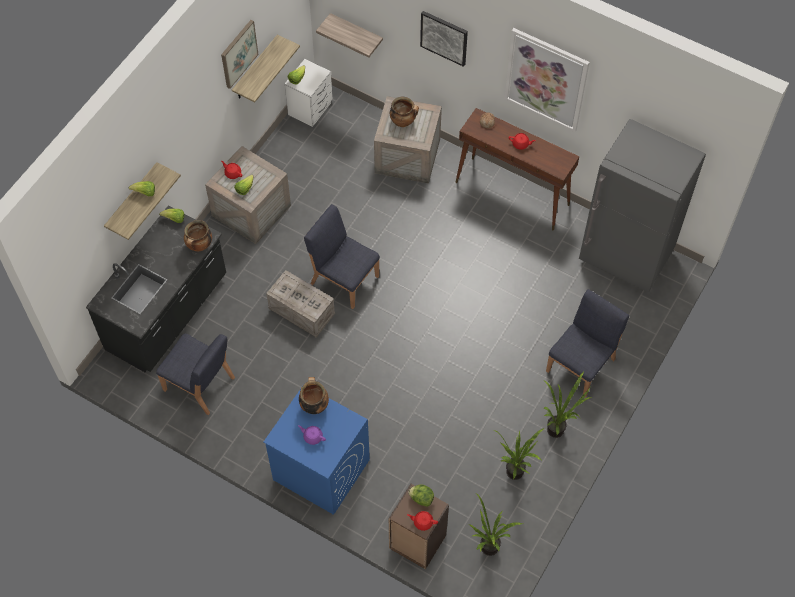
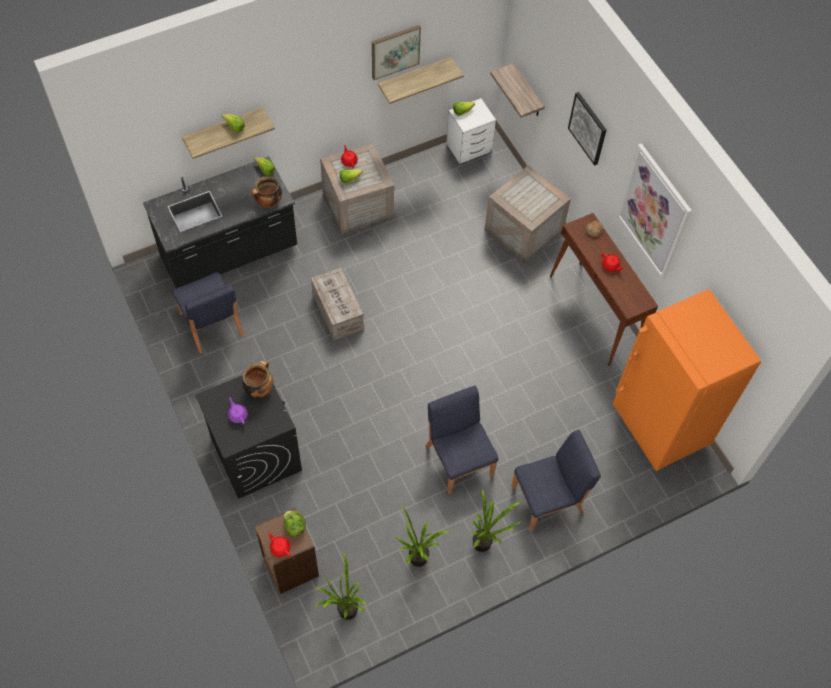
camera: 30 degrees right, 0 degrees up
blue washing machine [263,387,370,515] -> black washing machine [195,375,302,499]
blue chair [304,204,380,309] -> blue chair moved to [425,386,498,494]
cooking pot [390,97,419,127] -> none
grey fridge [579,119,706,293] -> orange fridge [613,289,761,471]

